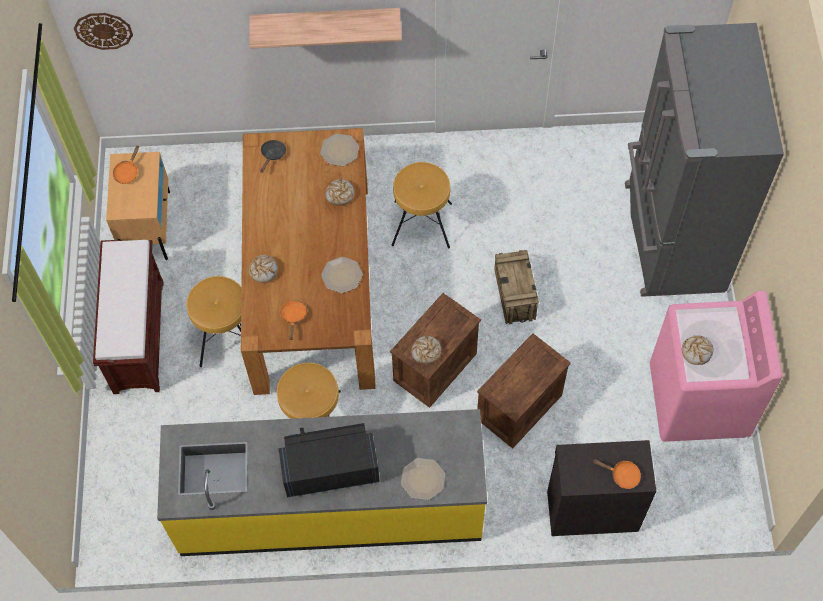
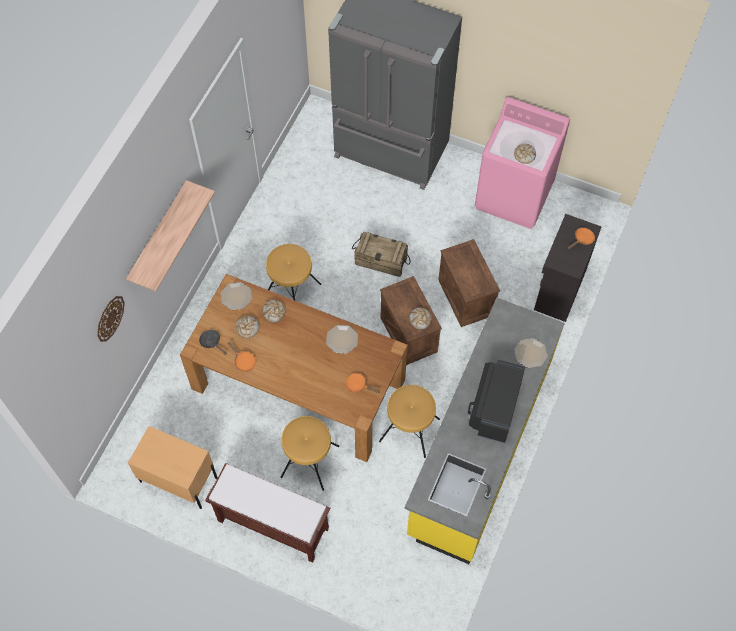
camera: 65 degrees left, 0 degrees up
wall clock [74,13,133,50] -> wall clock moved to [97,296,125,342]
orange frying pan [113,145,139,184] -> orange frying pan moved to [228,342,256,372]
bread [249,255,278,283] -> bread moved to [235,316,259,338]

